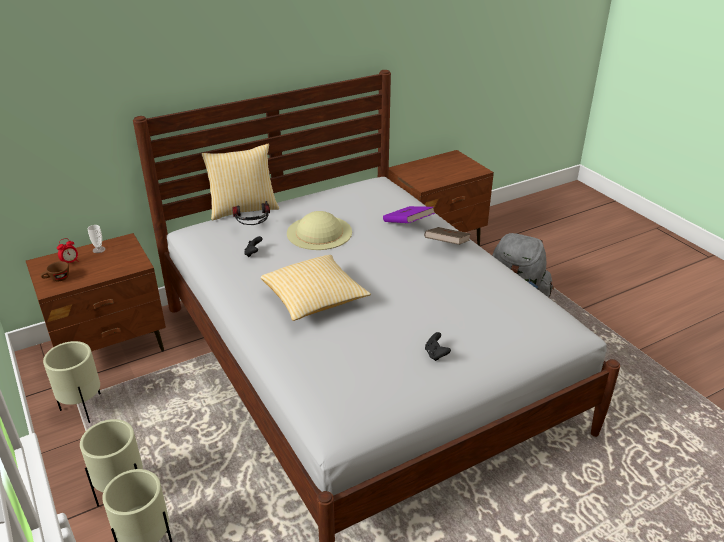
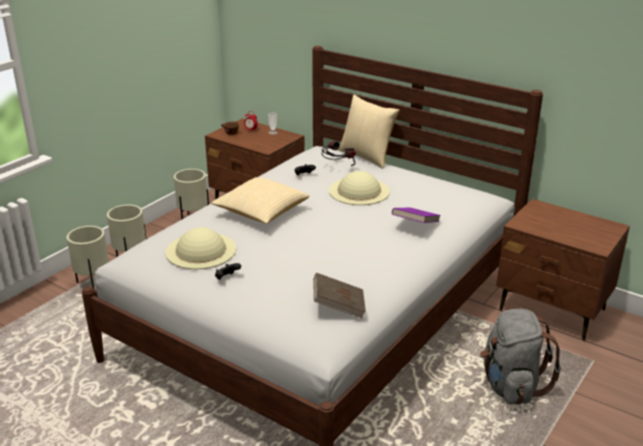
camera: 65 degrees right, 5 degrees down
brown book [424,227,470,245] -> brown book moved to [313,273,366,318]
none -> beige hat [165,227,236,269]

